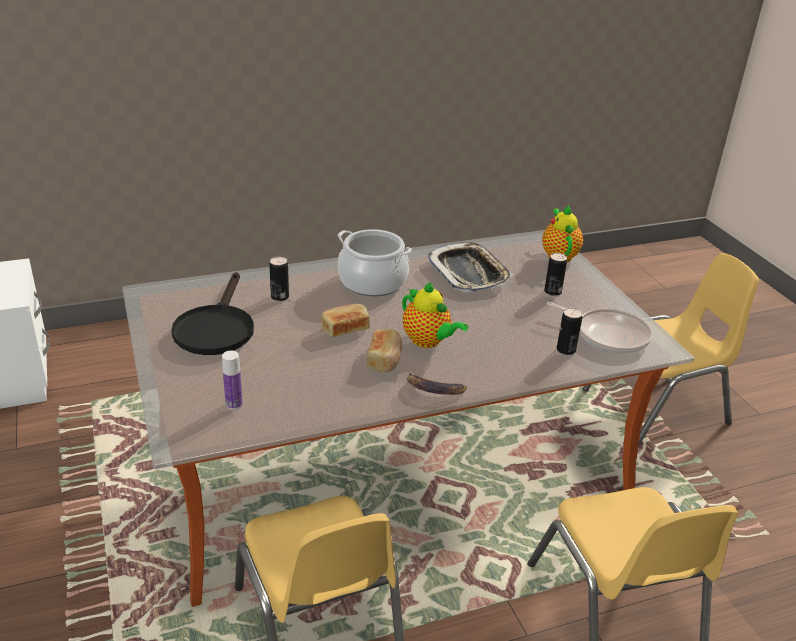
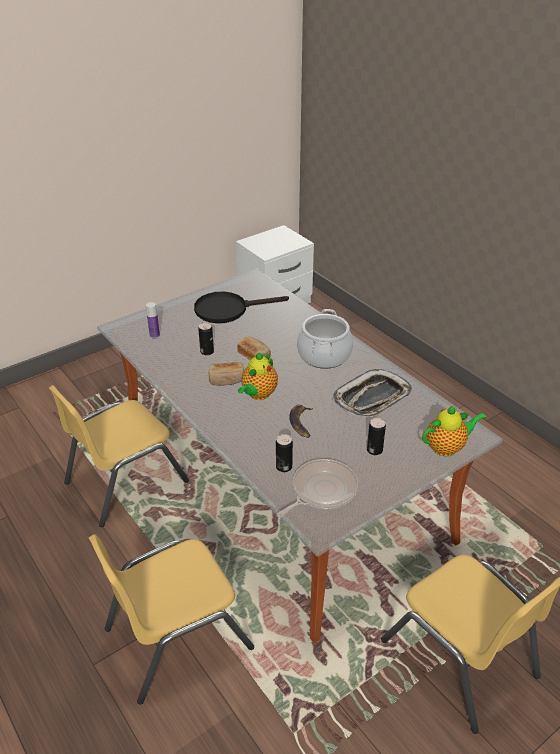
camera: 75 degrees right, 5 degrees up
can [269,257,289,301] -> can moved to [198,322,214,355]
banana [407,372,467,395] -> banana moved to [289,405,313,438]
frying pan [547,302,652,354] -> frying pan turned 150 degrees counterclockwise [277,459,359,518]

